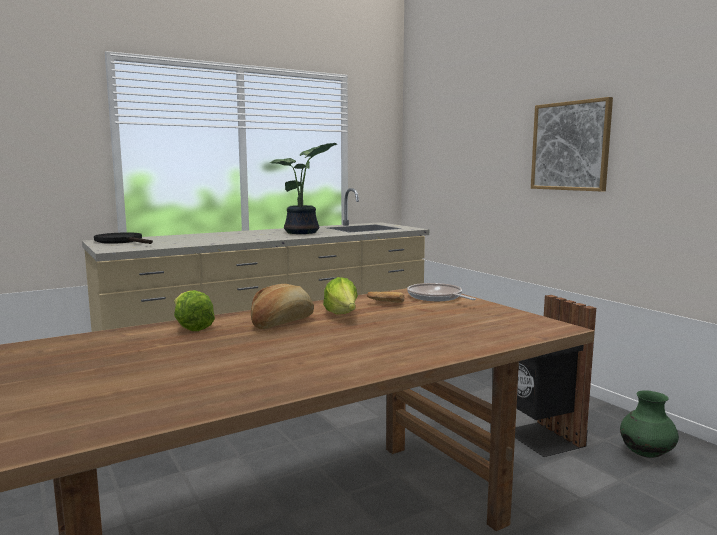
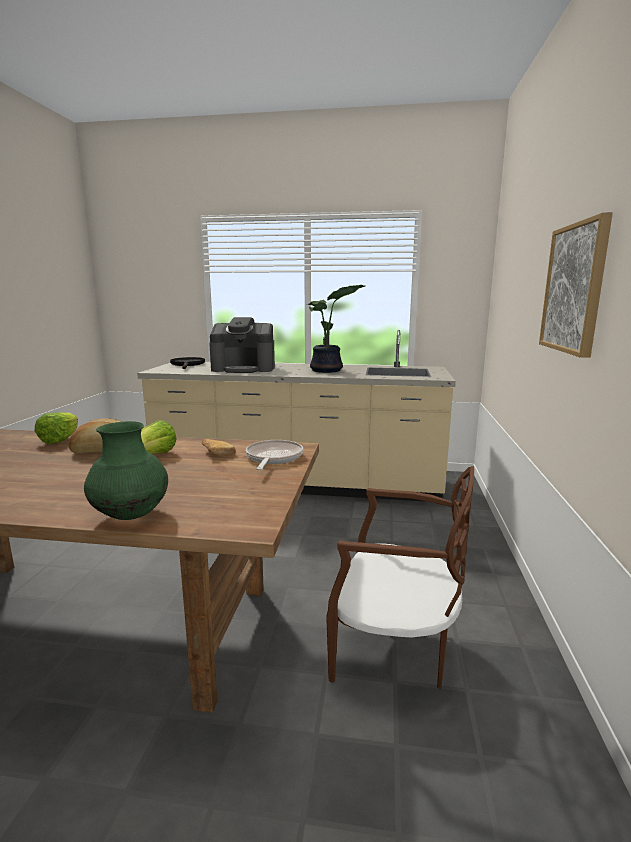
camera: 40 degrees right, 5 degrees up
black trash can [515,295,596,457] -> brown chair [326,466,474,689]
green vase [620,390,679,458] -> green vase moved to [84,421,168,520]
none -> coffee machine [209,317,275,373]

